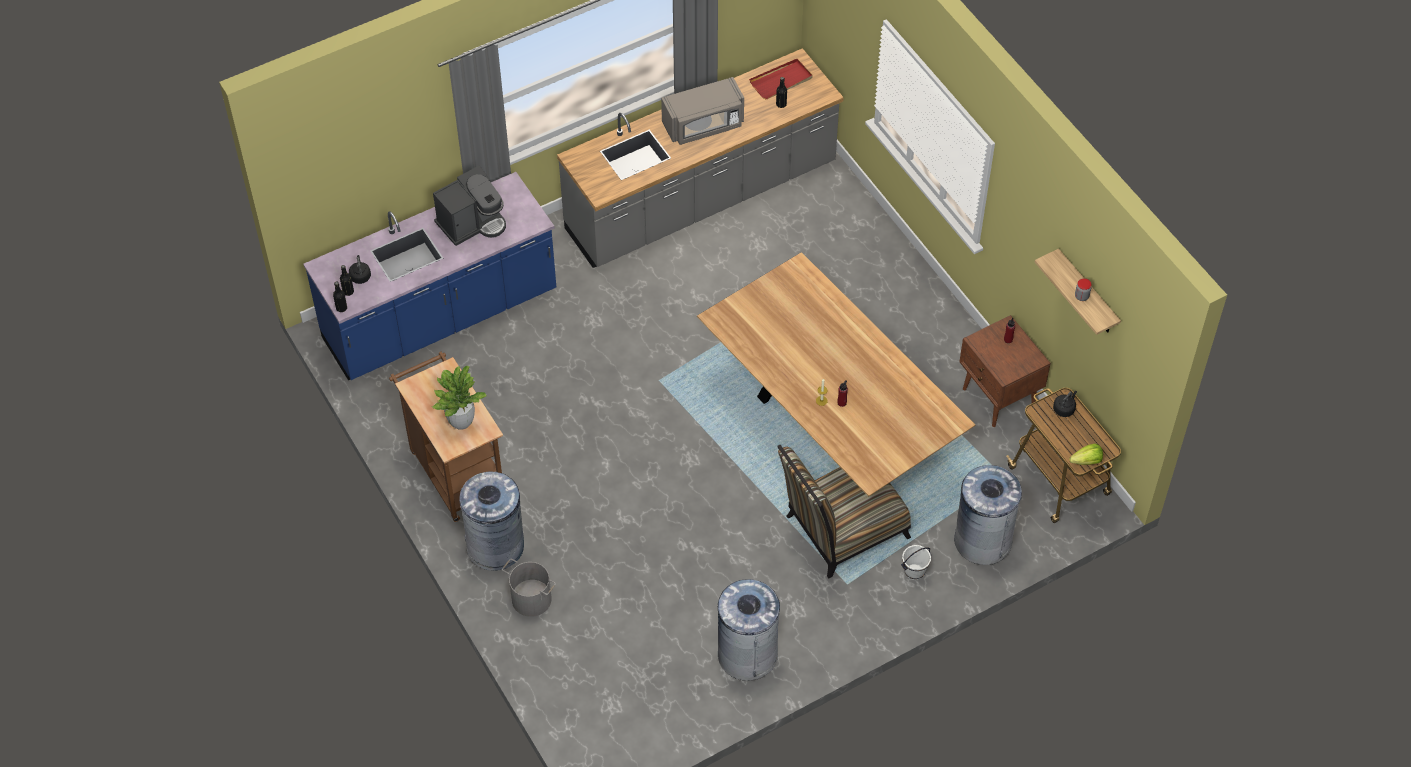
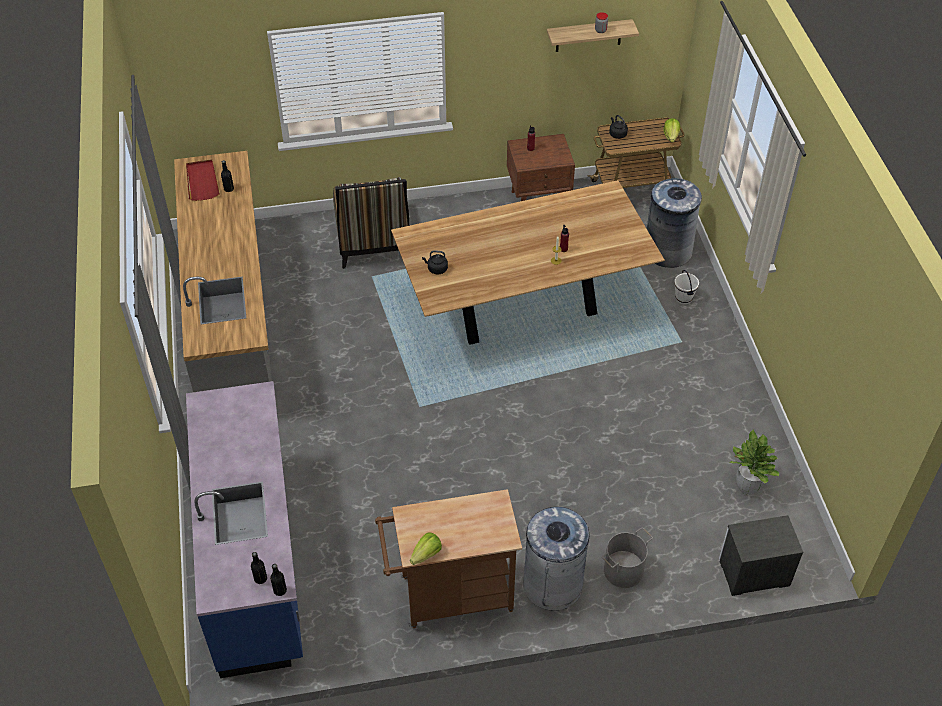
camera: 70 degrees left, 5 degrees down
black kettle [349,255,371,284] -> black kettle moved to [422,251,448,274]
potted plant [432,366,487,430] -> potted plant moved to [729,429,779,495]
coffee machine [433,165,506,246] -> none
grey microwave [661,77,744,145] -> none
grey trash can [718,579,782,681] -> none
chair [778,445,911,578] -> chair moved to [333,177,409,269]
none -> lettuce [410,532,442,565]
none -> nightstand [719,515,803,596]

